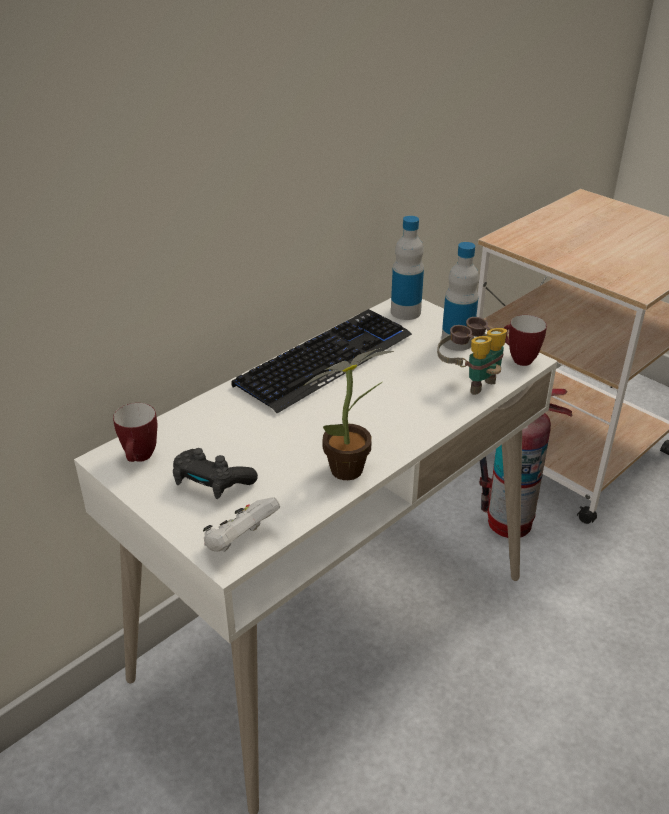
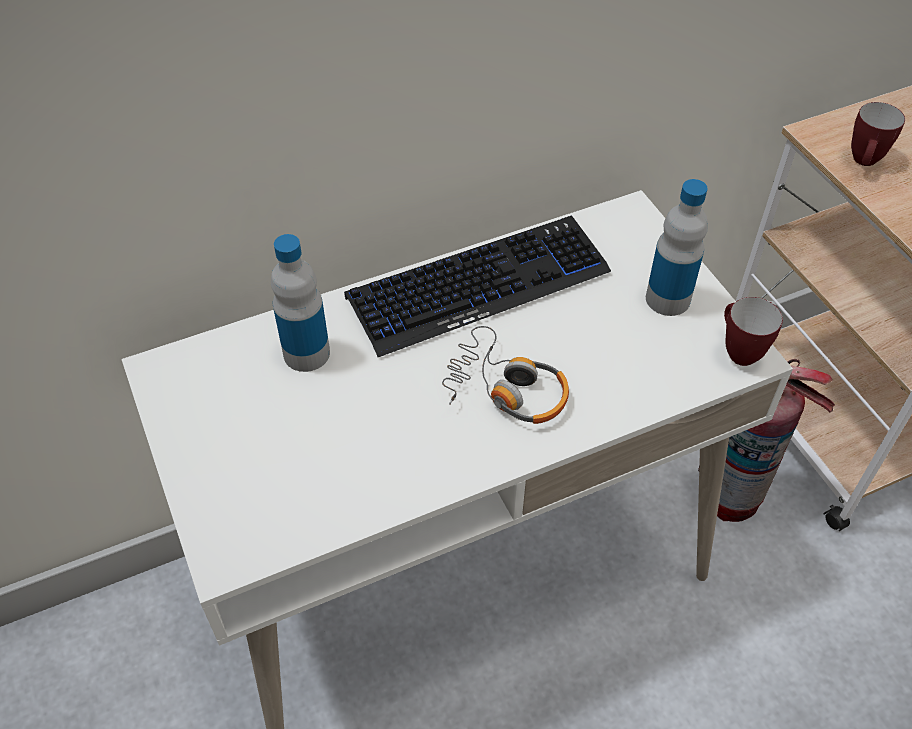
camera: 20 degrees right, 15 degrees up
mug [113,403,157,462] -> mug moved to [851,102,905,166]
black game controller [173,448,258,499] -> none
white game controller [203,497,280,552] -> none
potted plant [303,348,394,480] -> none
bottle [391,216,424,320] -> bottle moved to [271,234,330,372]
binoculars [437,317,507,395] -> none
none -> headphones [442,326,569,424]

